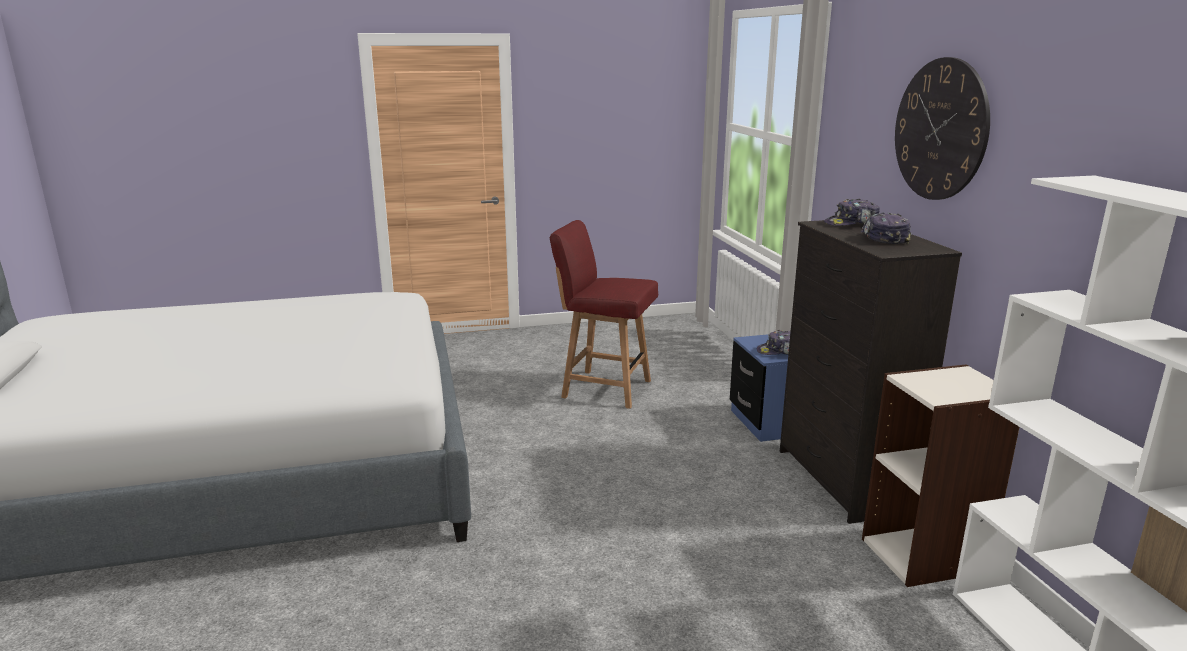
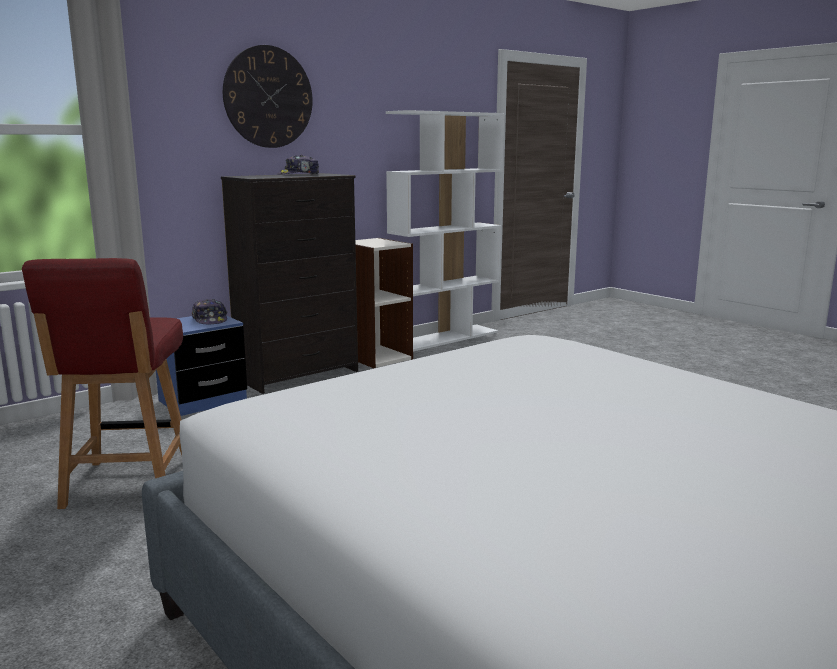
camera: 115 degrees left, 5 degrees down
cap [824,199,880,226] -> none

